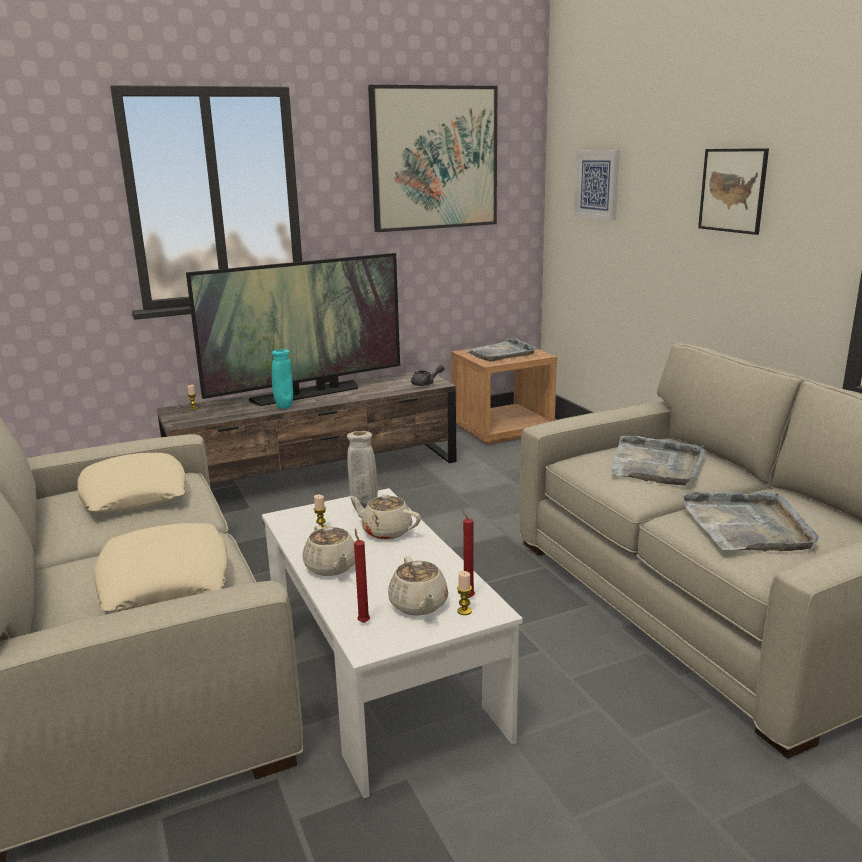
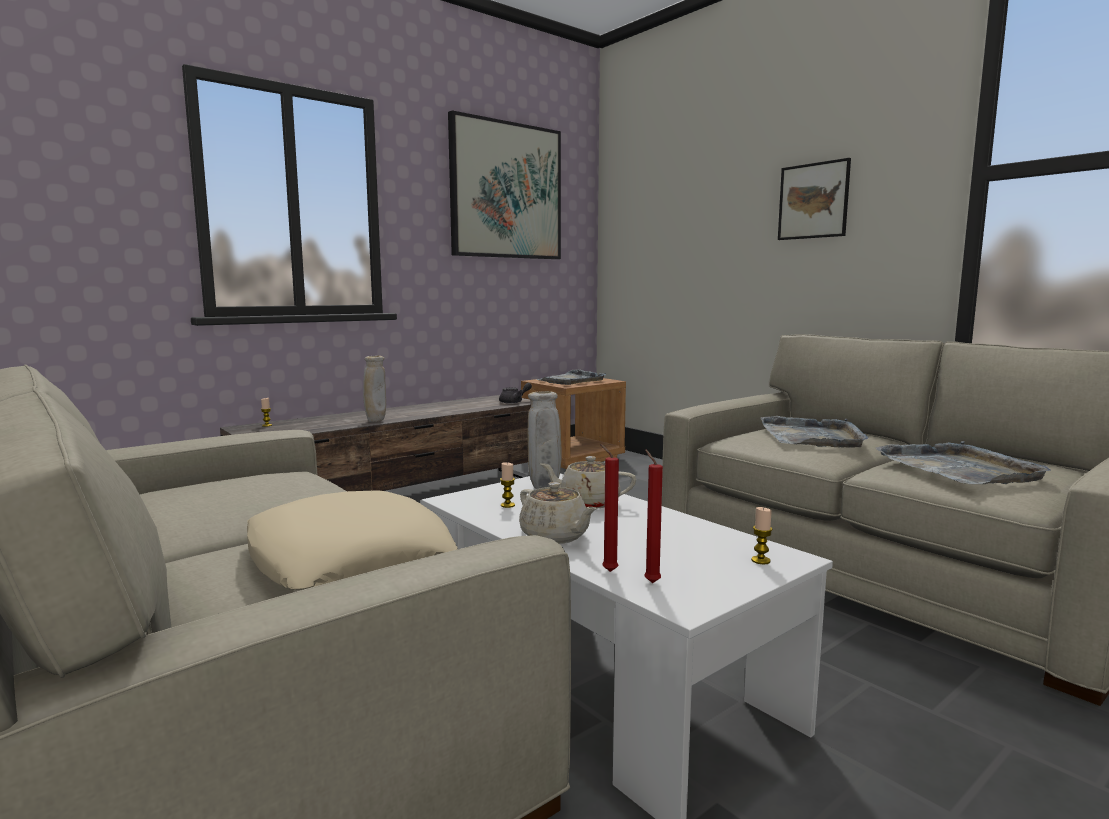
camera: 15 degrees left, 10 degrees down
beige pillow [77,453,186,512] -> none
television [186,253,400,406] -> none
turquoise vase [272,349,293,409] -> beige vase [363,356,386,422]
beige teapot [388,556,448,615] -> none
red candle [461,508,475,598] -> red candle moved to [600,444,619,572]
picture [574,150,620,220] -> none

